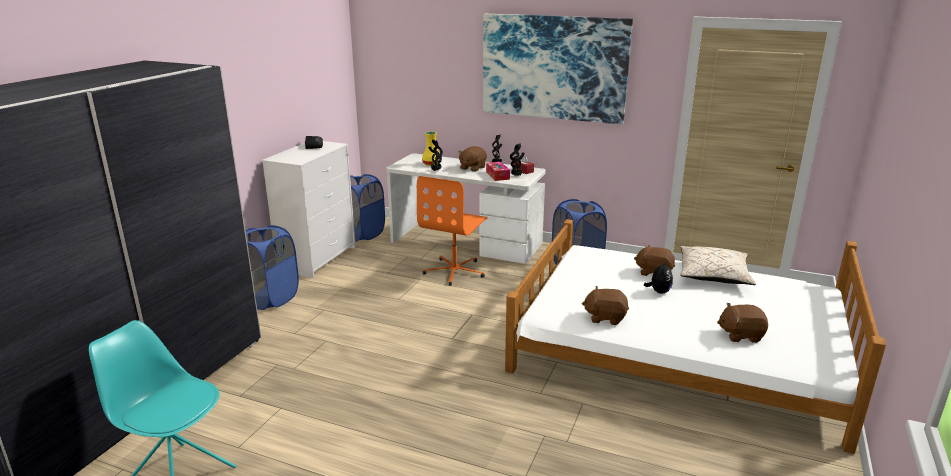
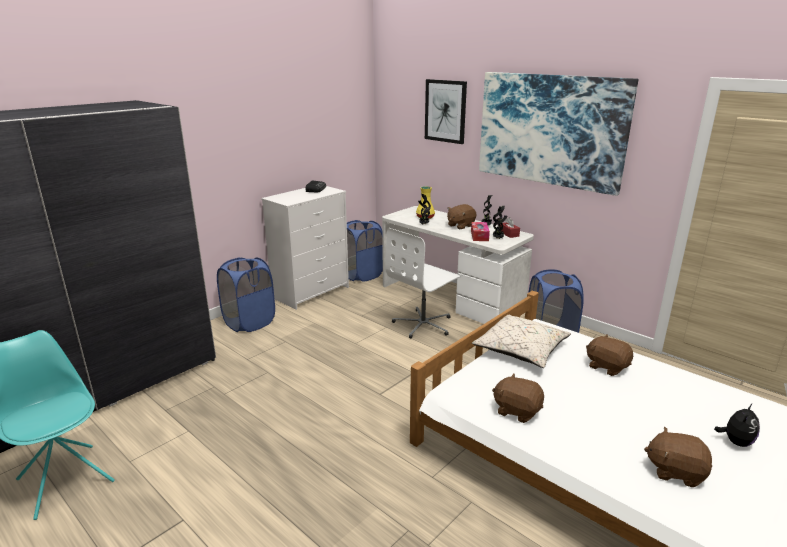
camera: 20 degrees right, 0 degrees up
orange office chair [417,176,487,286] -> white office chair [385,228,460,338]
plush toy [644,261,673,294] -> plush toy moved to [714,404,760,447]
beige pillow [680,246,756,285] -> beige pillow moved to [472,315,571,368]
none -> picture [425,79,467,144]

